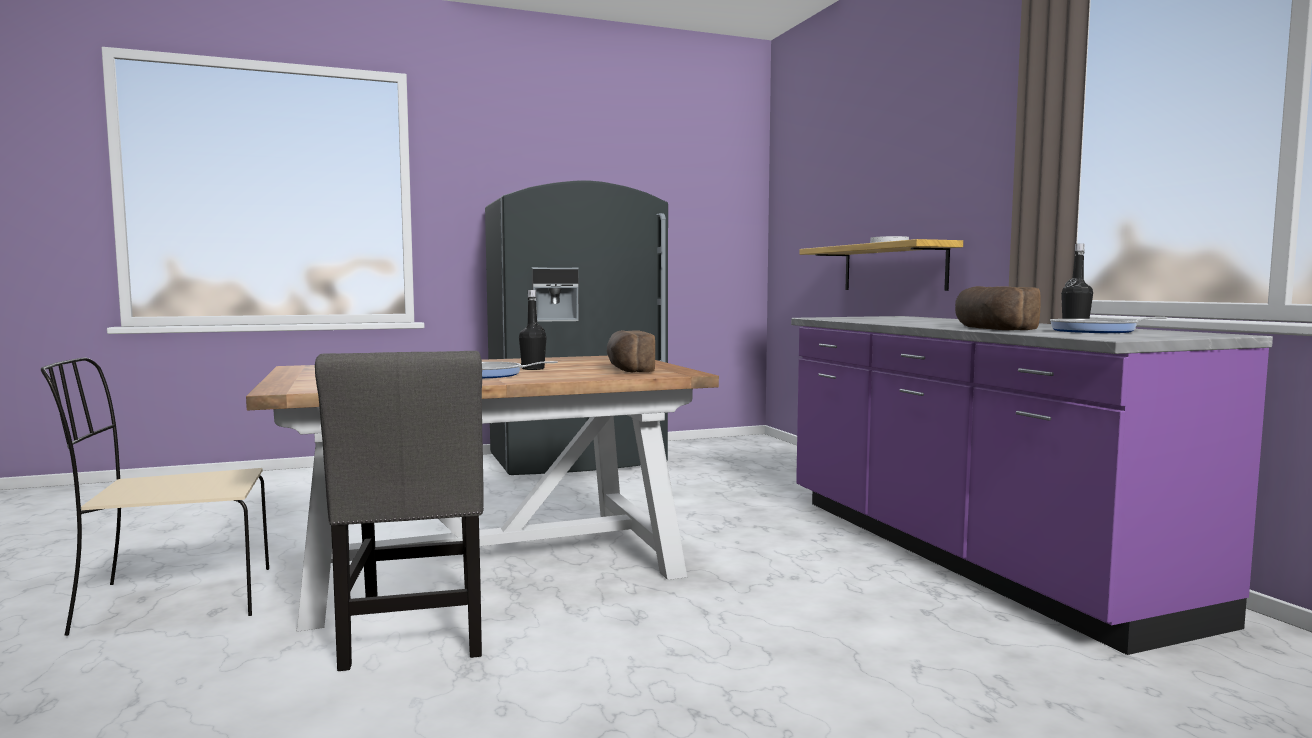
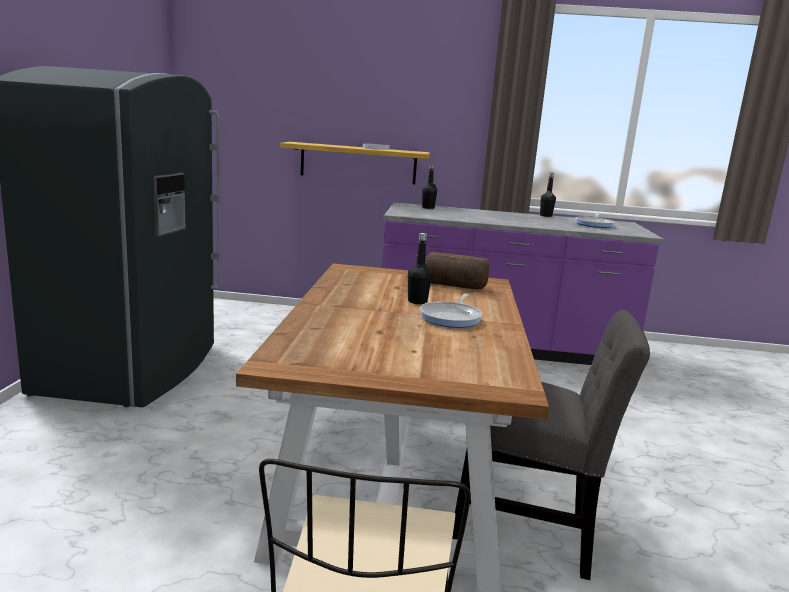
camera: 65 degrees left, 10 degrees up
bread [955,286,1041,330] -> none
none -> black bottle [422,164,437,209]

